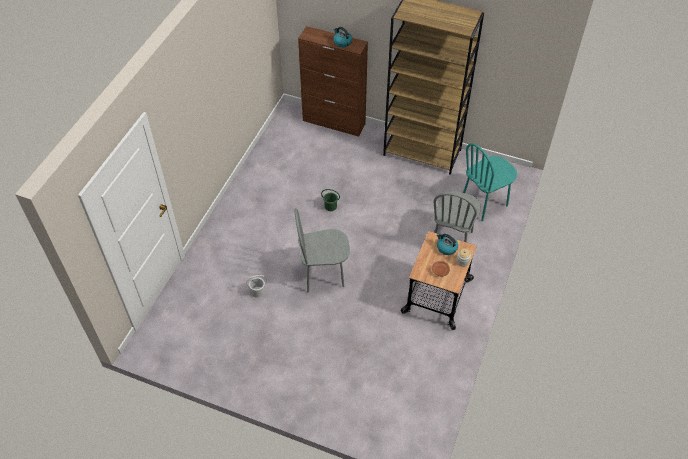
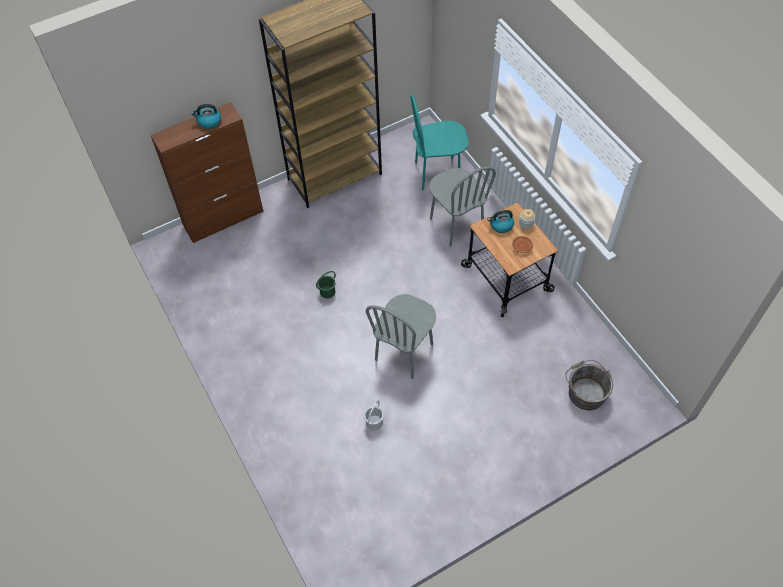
camera: 50 degrees left, 5 degrees up
turquoise chair [463,143,517,221] -> turquoise chair turned 75 degrees clockwise [411,94,469,191]
none -> grey bucket [565,360,613,410]

